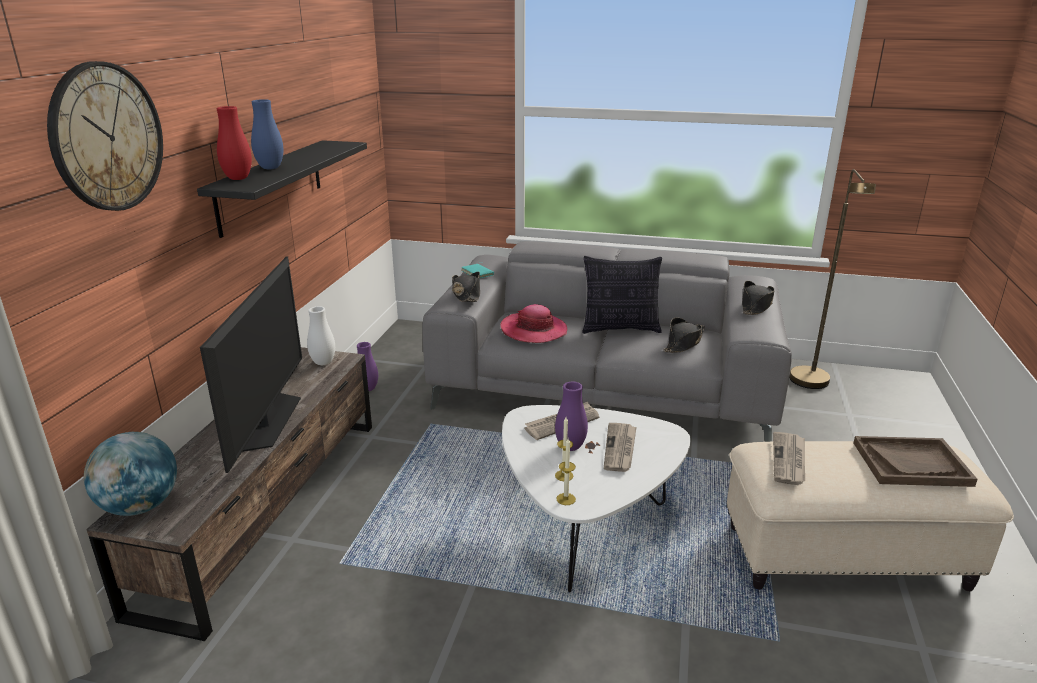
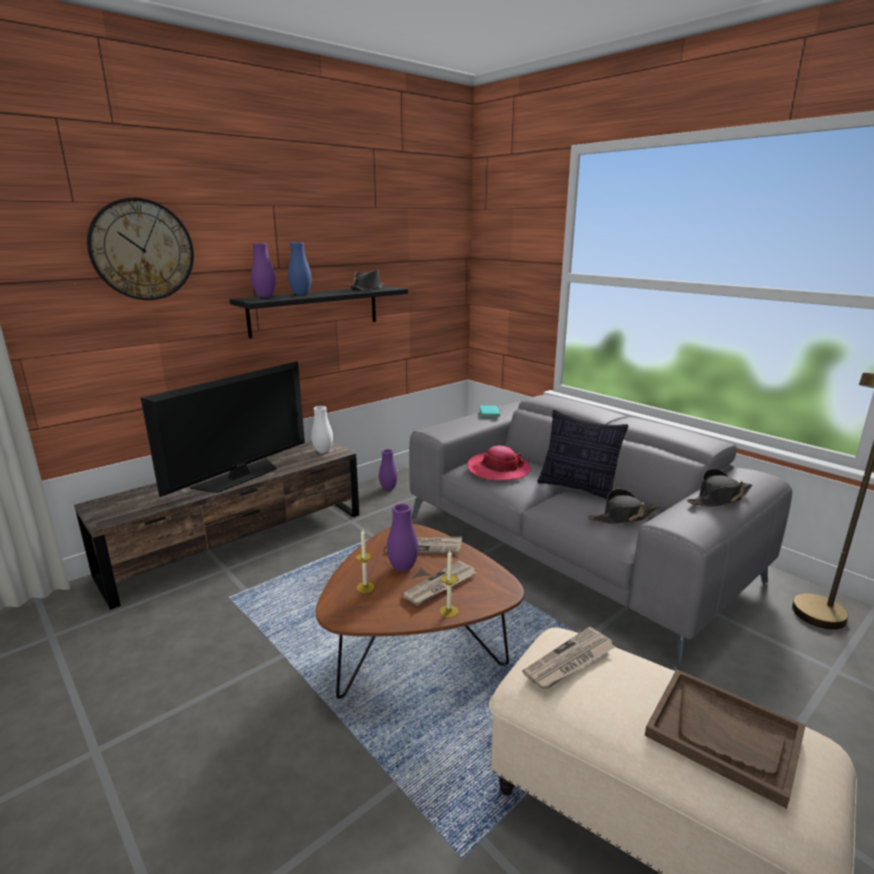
camera: 35 degrees right, 5 degrees down
globe [84,432,177,516] -> none
red vase [217,106,252,180] -> purple vase [251,243,276,298]
black hat [452,272,480,302] -> black hat moved to [349,270,383,291]
white coffee table [502,405,691,592] -> brown coffee table [316,524,524,699]
candle [556,438,576,505] -> candle moved to [440,550,458,617]

